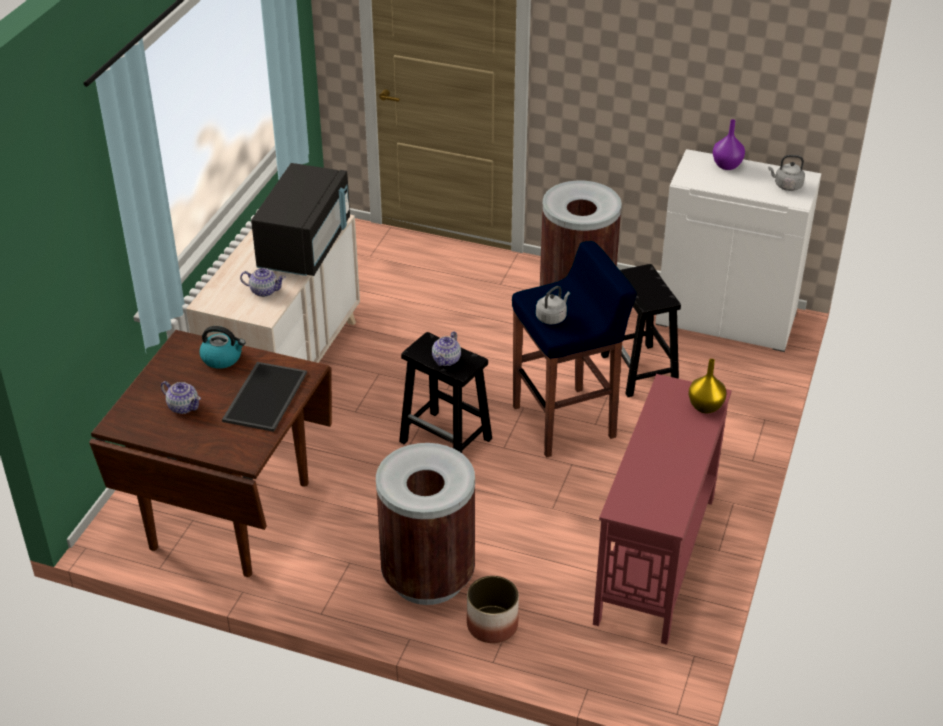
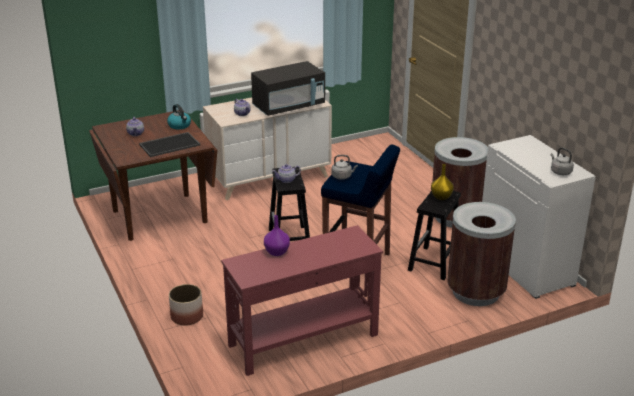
camera: 45 degrees right, 10 degrees down
brown trash can [376,443,475,605] -> brown trash can moved to [447,202,516,306]
yellow vase [688,359,726,414] -> yellow vase moved to [431,164,454,200]
purple vase [713,119,745,170] -> purple vase moved to [264,215,290,256]

